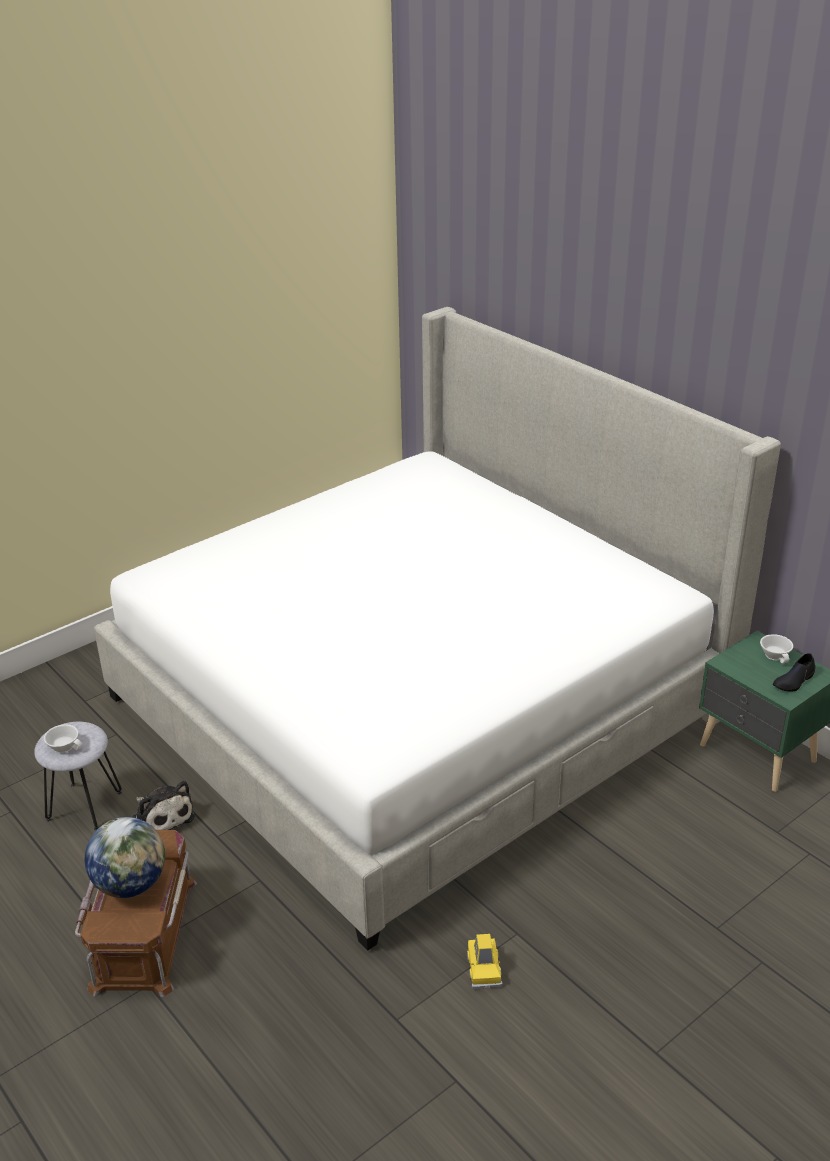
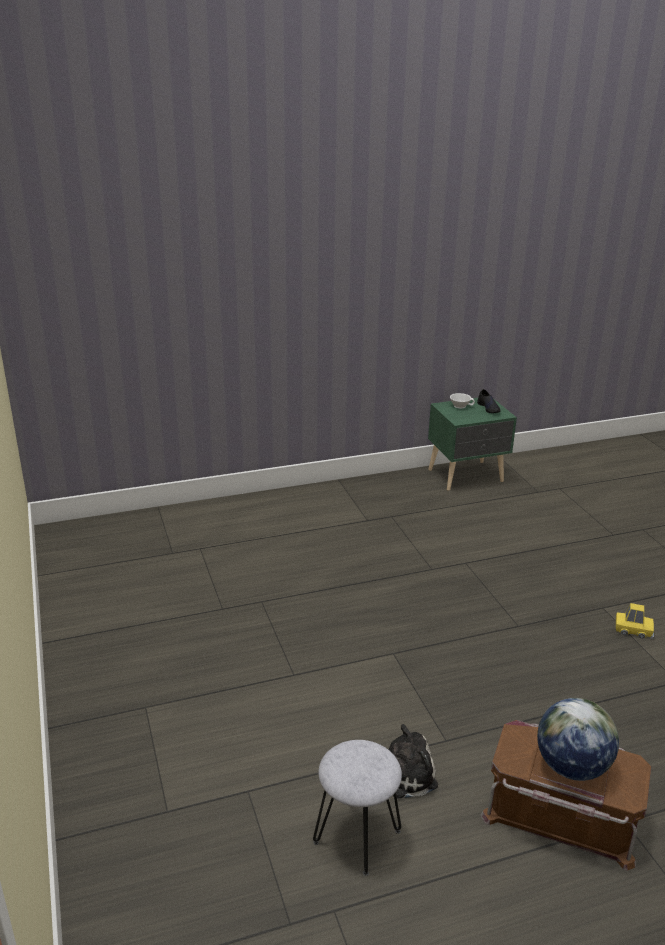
camera: 70 degrees left, 5 degrees down
white cup [44,725,82,753] -> none
bed [94,307,781,950] -> none

